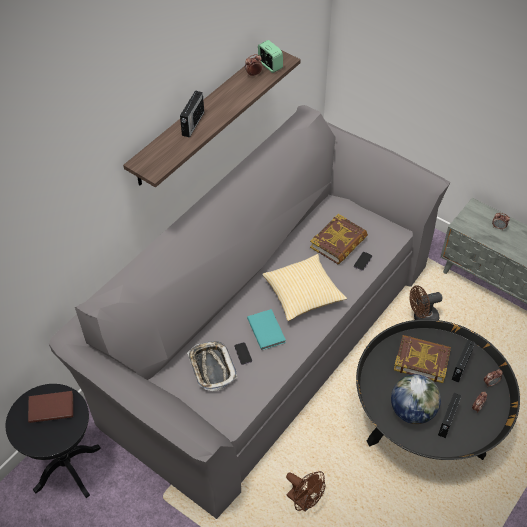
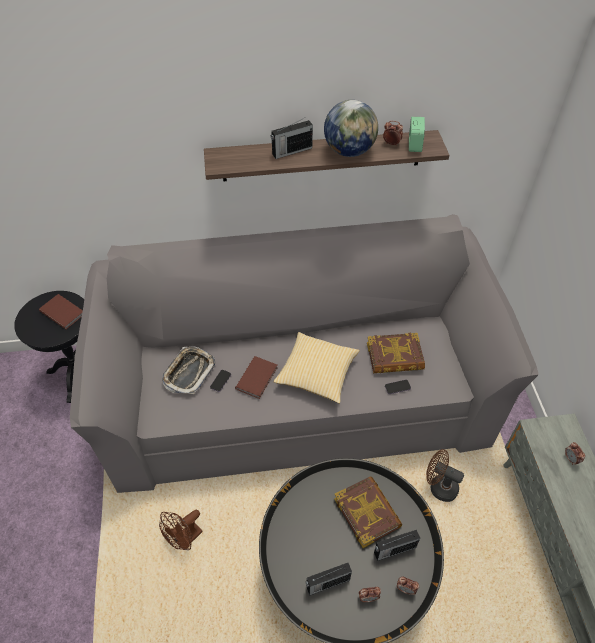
camera: 45 degrees right, 0 degrees up
turquoise book [247,309,286,350] -> brown book [235,356,278,399]
brown fan [286,471,325,511] -> brown fan turned 45 degrees clockwise [159,510,203,550]
globe [391,374,441,424] -> globe moved to [324,100,378,157]

